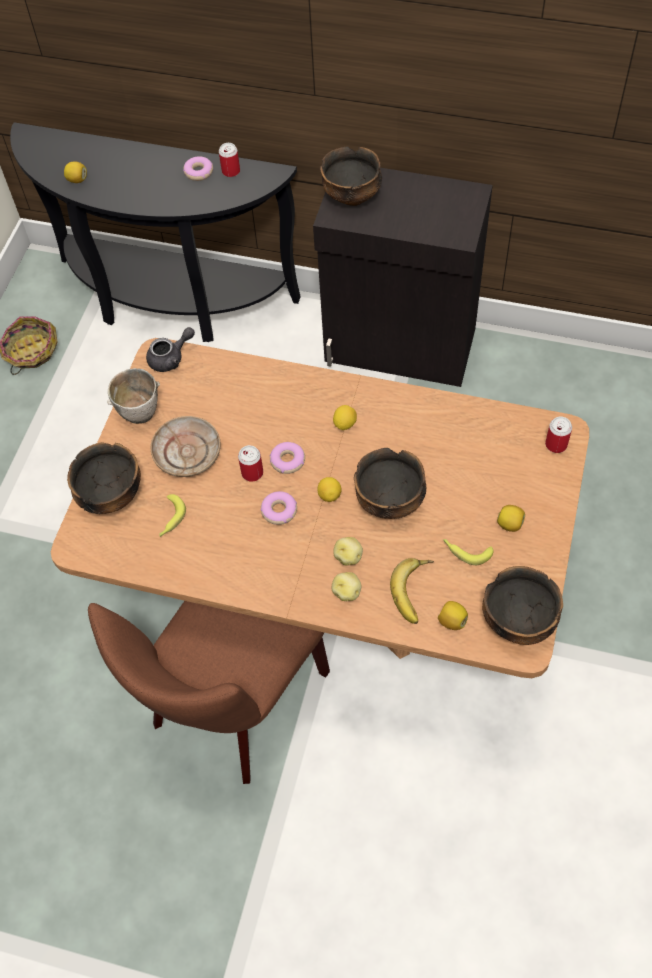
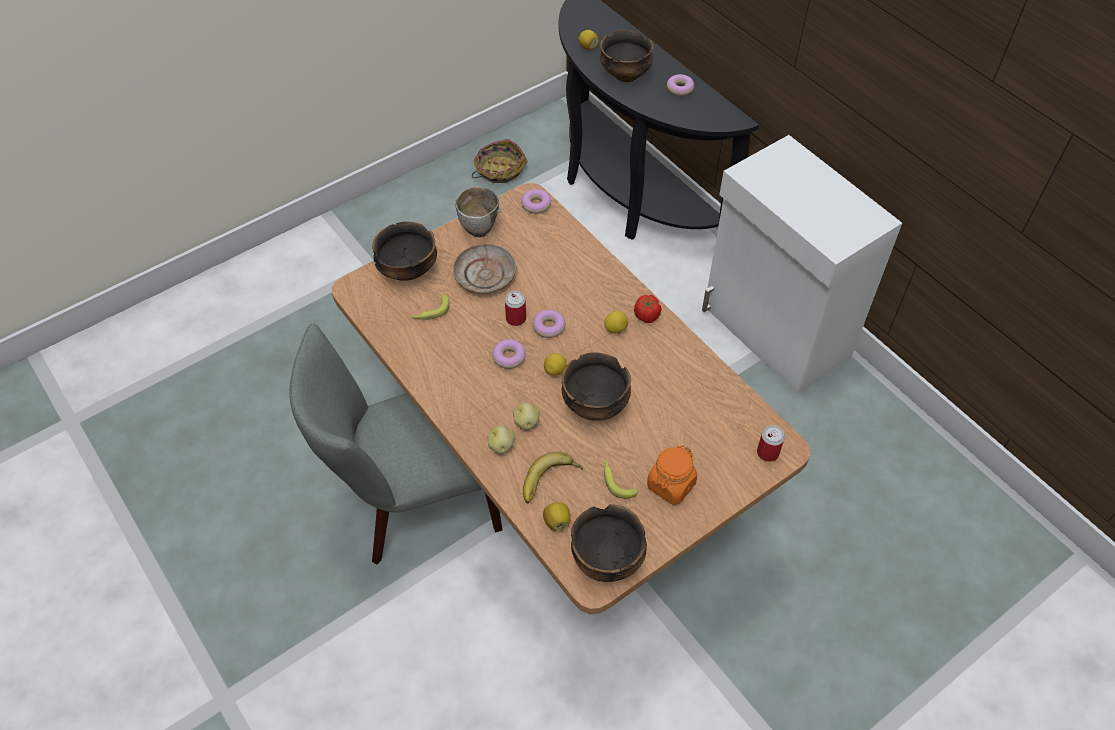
camera: 35 degrees right, 5 degrees down
brown chair [88,601,330,784] -> grey chair [289,324,503,565]
grey teapot [146,327,195,372] -> donut [521,189,551,214]
can [219,143,240,177] -> none
black cabinet [313,168,493,387] -> white cabinet [702,135,902,394]
bowl [320,147,382,206] -> bowl moved to [600,30,654,82]
lemon [497,505,525,532] -> orange jar [647,445,697,505]
none -> tomato [634,295,661,323]

